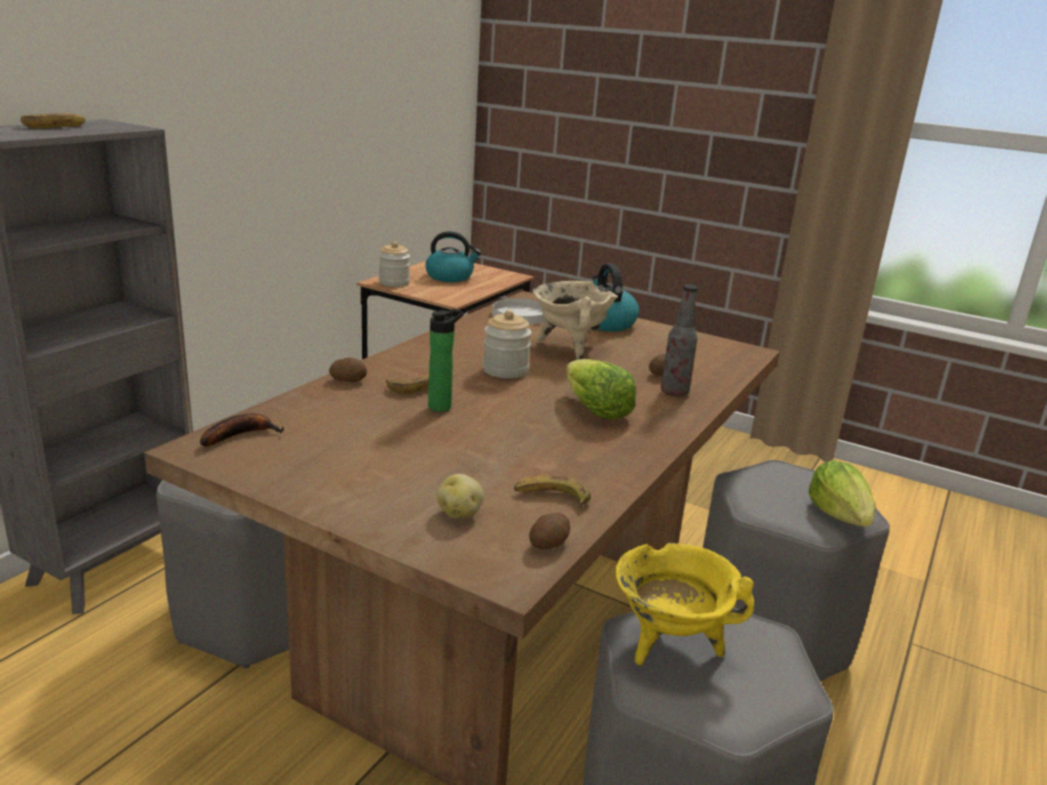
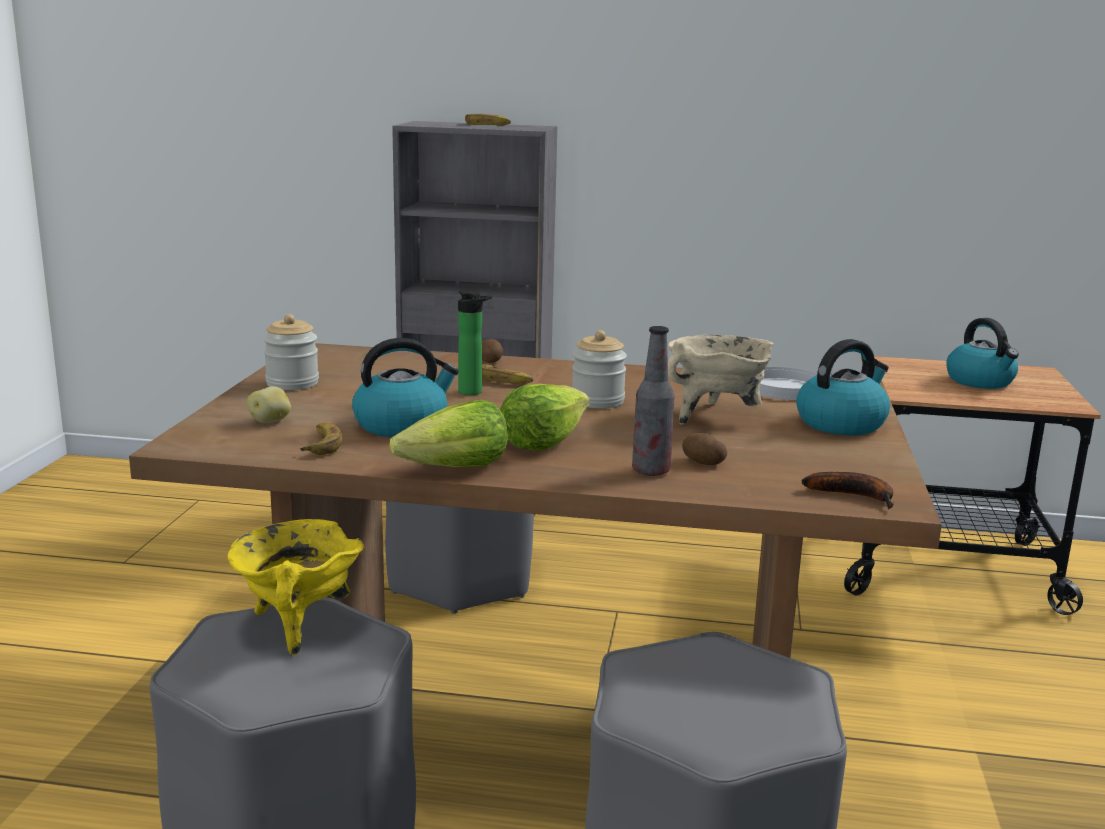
camera: 70 degrees right, 5 degrees down
banana [200,414,284,447] -> banana moved to [802,472,893,509]
jar [379,242,410,287] -> jar moved to [263,314,319,390]
potato [529,513,570,549] -> none
lettuce [808,460,876,527] -> lettuce moved to [390,400,508,467]
none -> kettle [352,338,459,437]

